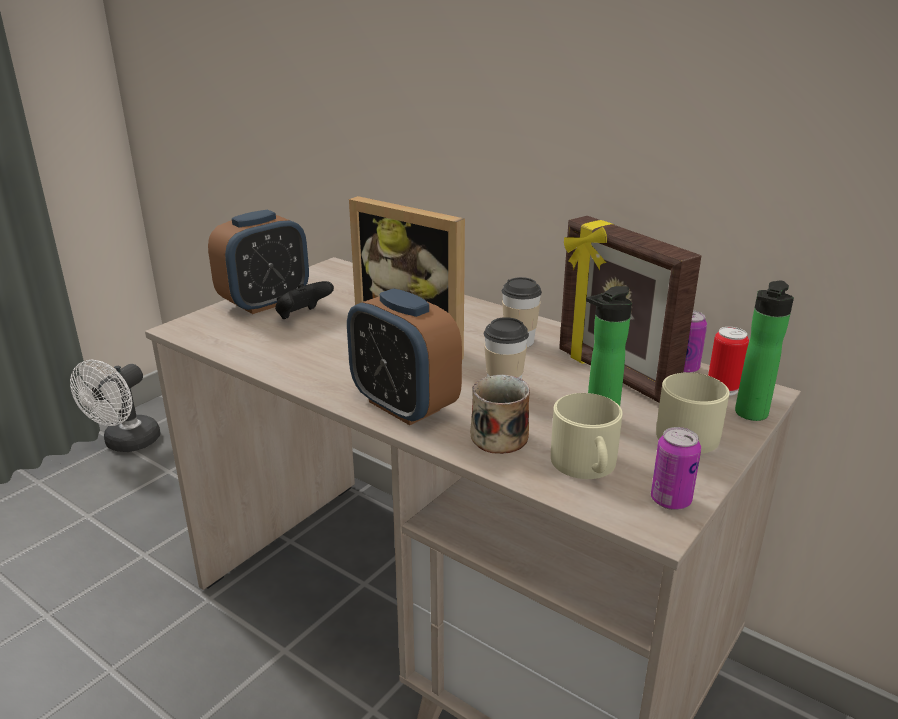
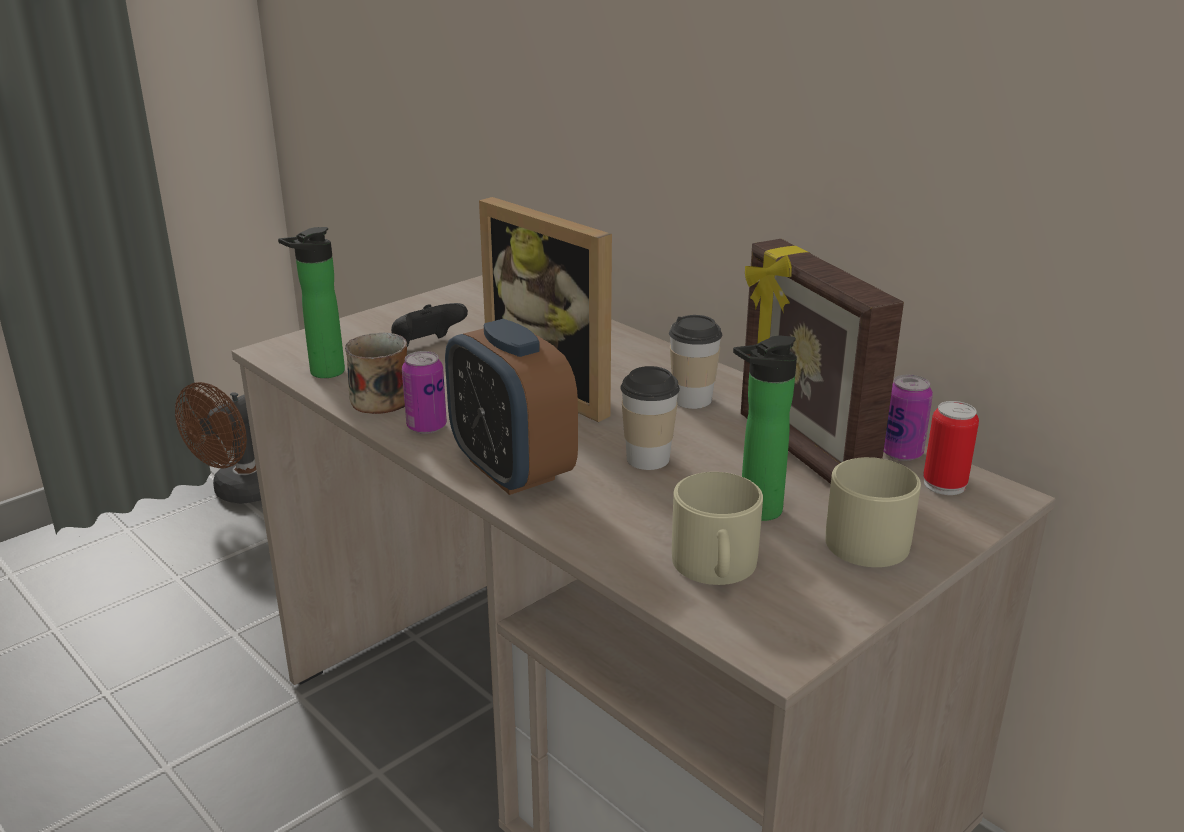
camera: 10 degrees right, 0 degrees up
white fan [70,360,160,452] -> brown fan [175,382,261,504]
alarm clock [208,210,309,314] -> none
mug [470,375,530,454] -> mug moved to [345,333,407,414]
can [651,427,701,510] -> can moved to [402,351,447,434]
bottle [735,281,794,421] -> bottle moved to [278,227,345,378]

